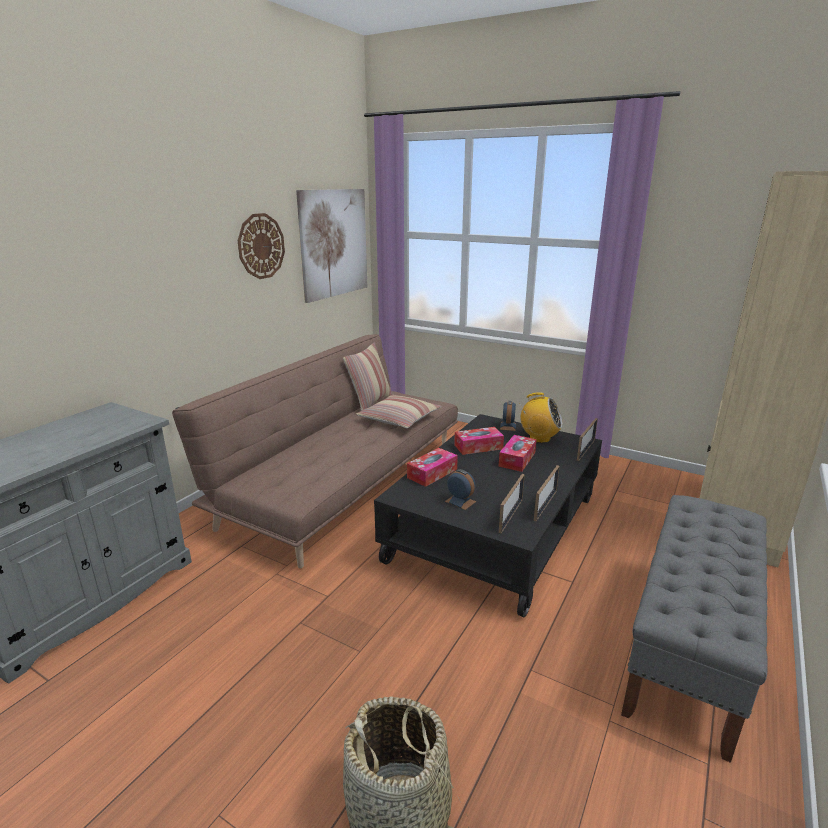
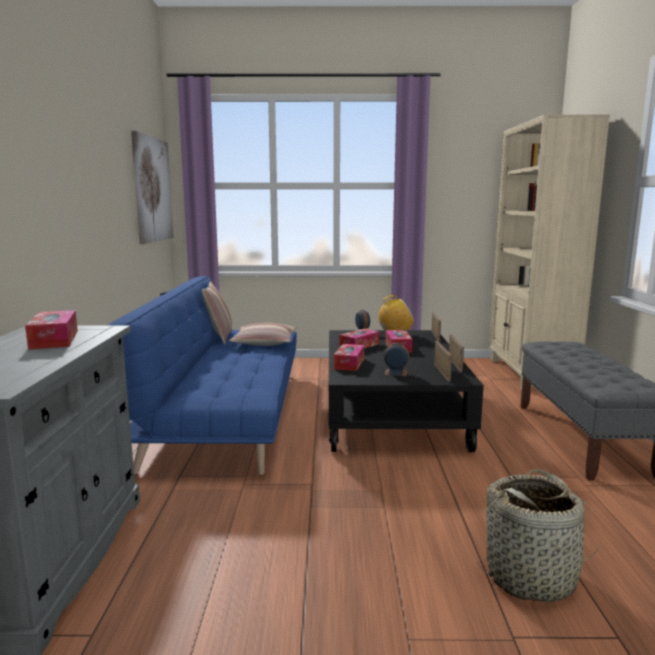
camera: 30 degrees left, 10 degrees down
brown sofa [172,334,458,568] -> blue sofa [106,276,297,475]
wall clock [237,213,285,279] -> none
none -> tissue box [25,310,78,350]

